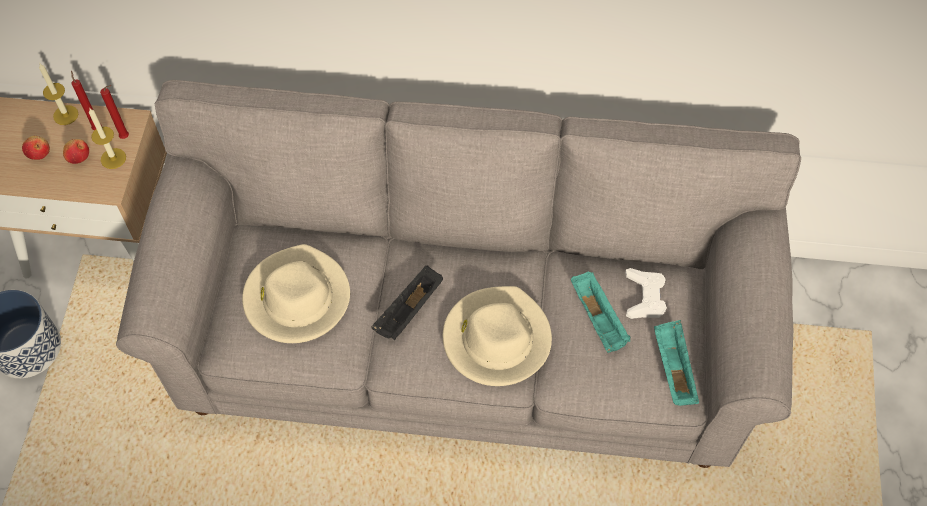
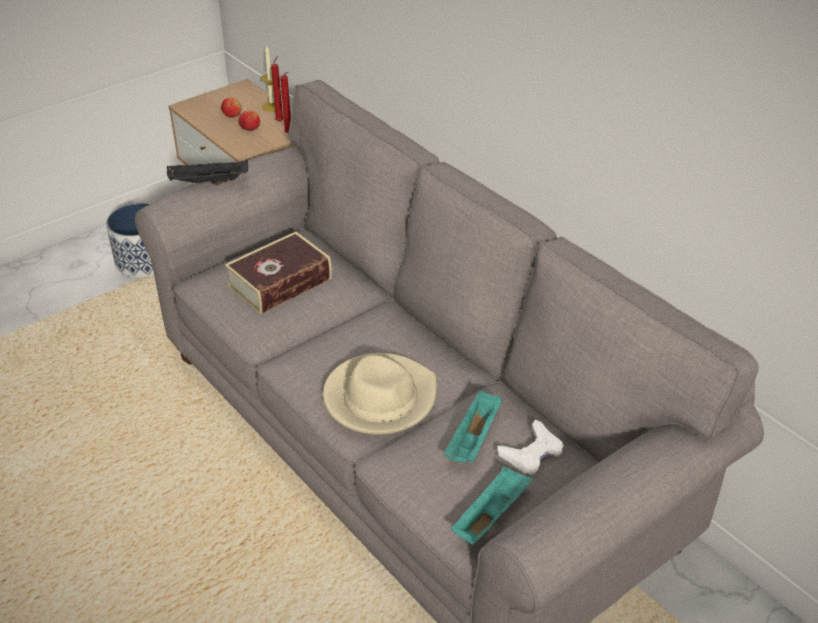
camera: 45 degrees right, 20 degrees down
candle [89,108,126,169] -> none
beige hat [242,244,350,343] -> book [225,232,332,314]
black tray [371,266,443,340] -> black tray moved to [167,160,248,185]

